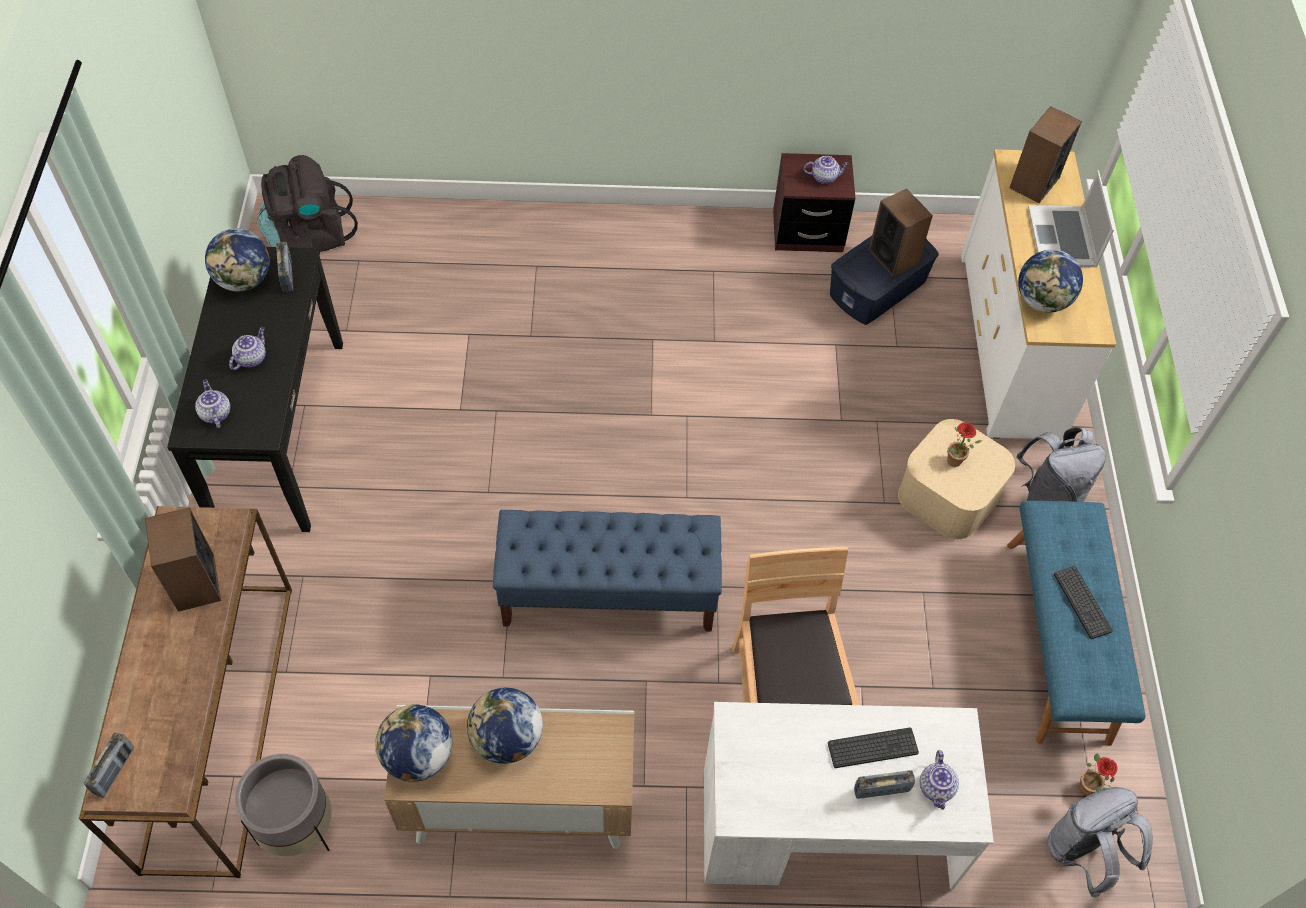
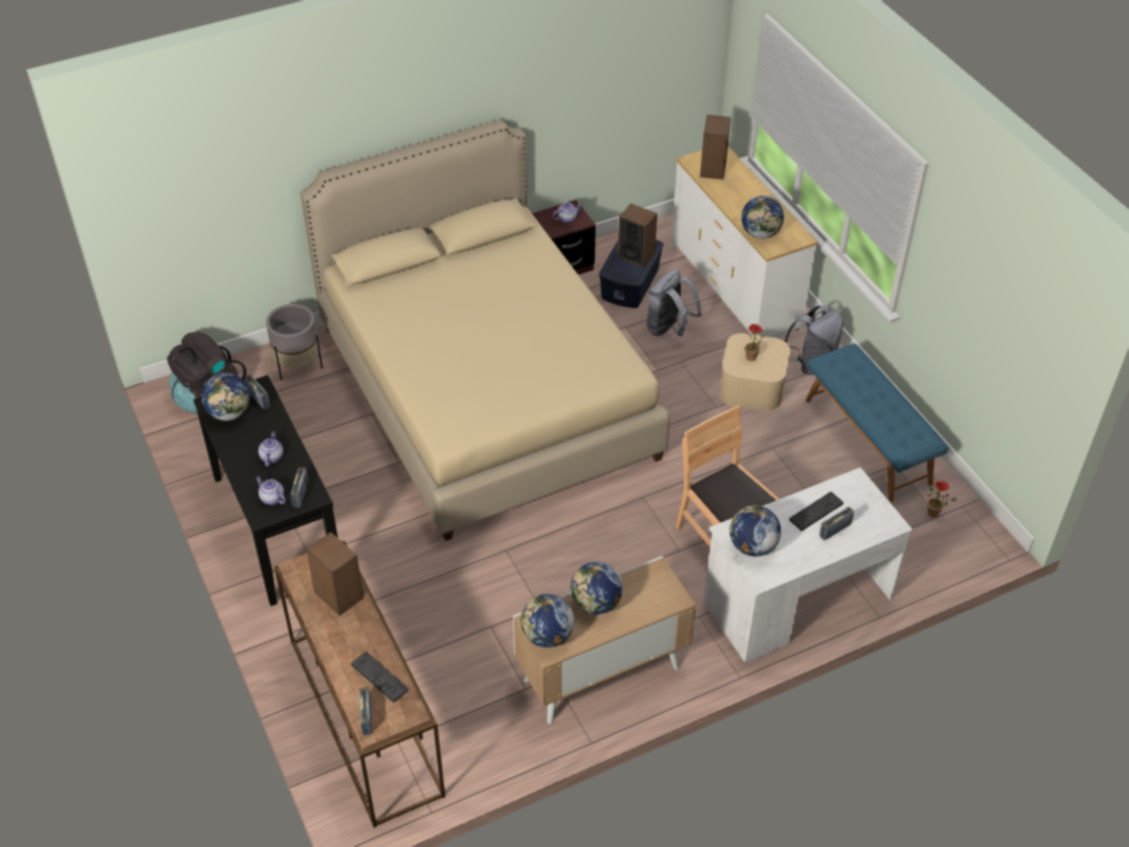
camera: 25 degrees left, 10 degrees down
grey planter [235,754,332,856] -> grey planter moved to [266,304,323,380]
blue bench [493,510,722,632] -> none
teapot [920,750,959,810] -> none
laptop [1028,170,1114,267] -> none
grey backpack [1048,787,1153,897] -> grey backpack moved to [647,270,702,336]
keyboard [1054,566,1113,639] -> keyboard moved to [351,652,409,703]
none -> radio [291,467,308,508]
none -> beige bed [300,120,670,541]
none -> globe [730,505,781,556]

